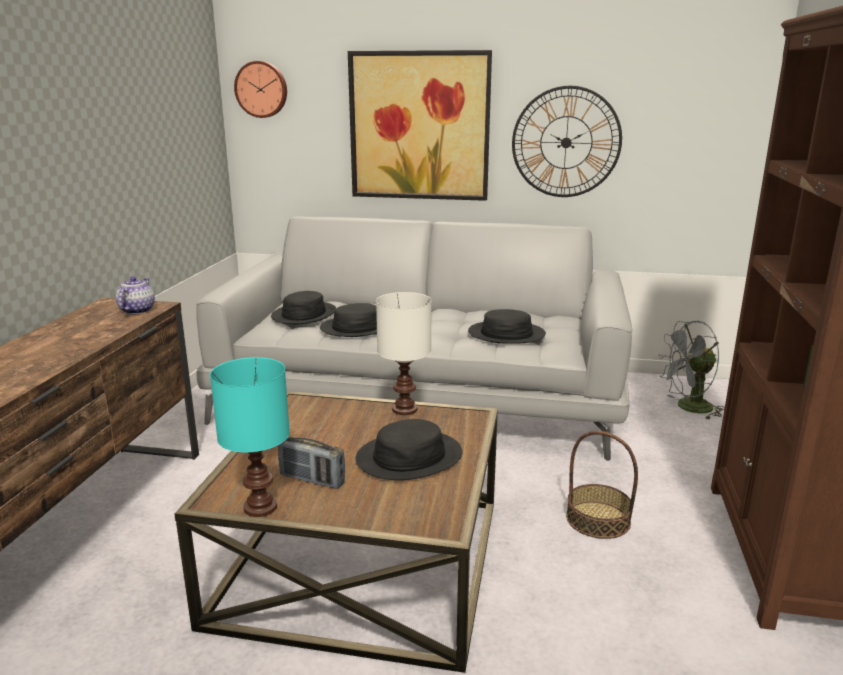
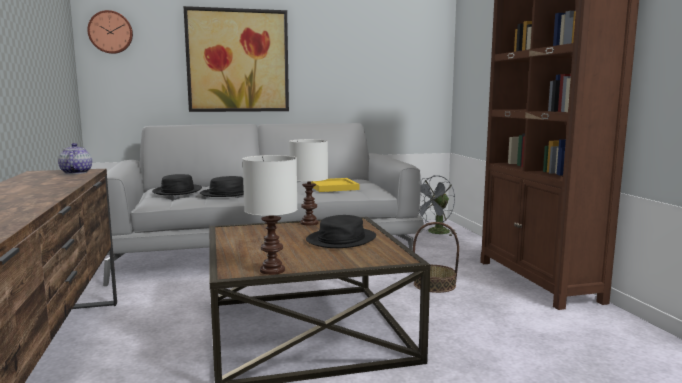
camera: 25 degrees left, 10 degrees down
turquoise table lamp [210,357,290,517] -> white table lamp [242,155,297,275]
radio [278,436,345,489] -> none
black hat [468,309,546,344] -> yellow tray [311,178,359,192]
wall clock [512,86,622,197] -> none

